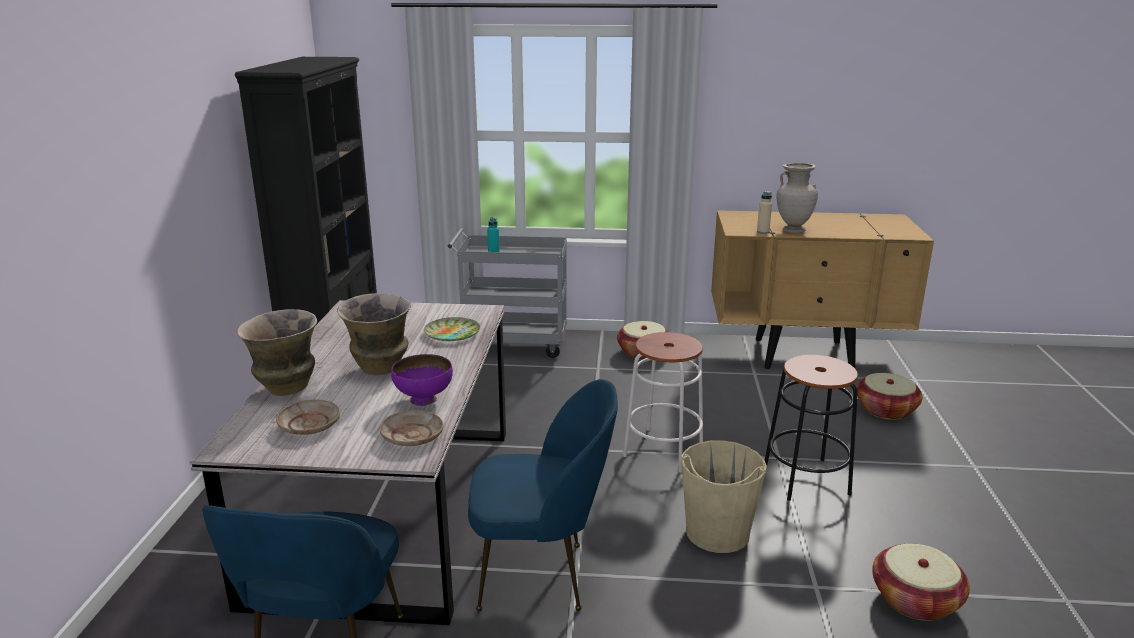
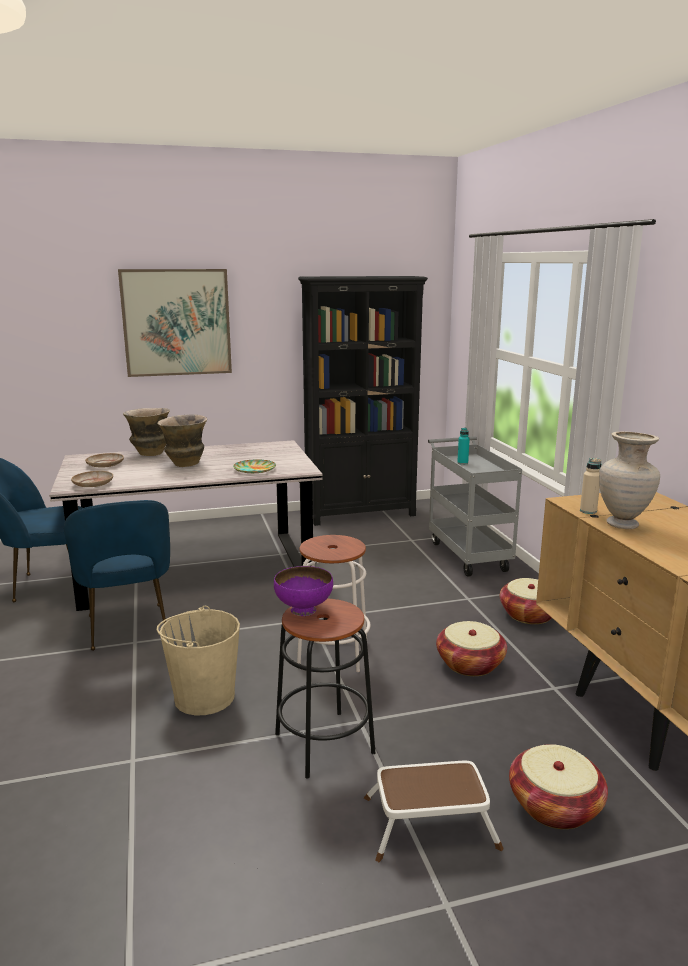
camera: 70 degrees right, 5 degrees down
purple bowl [391,354,453,406] -> purple bowl moved to [274,566,333,616]
basket [872,544,970,621] -> basket moved to [436,621,507,676]
none -> picture [118,269,232,377]
none -> brown step ladder [364,761,504,862]

